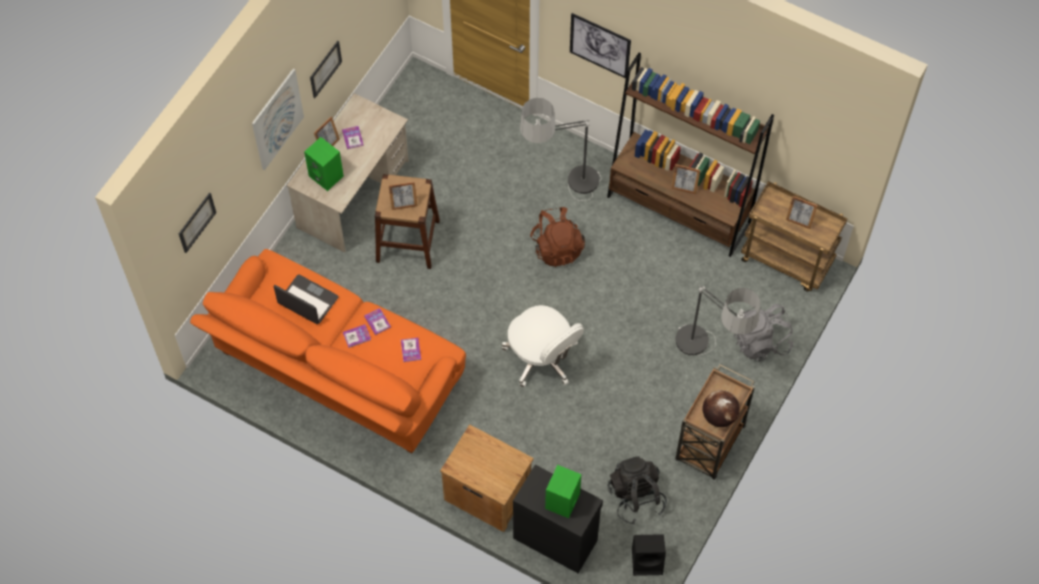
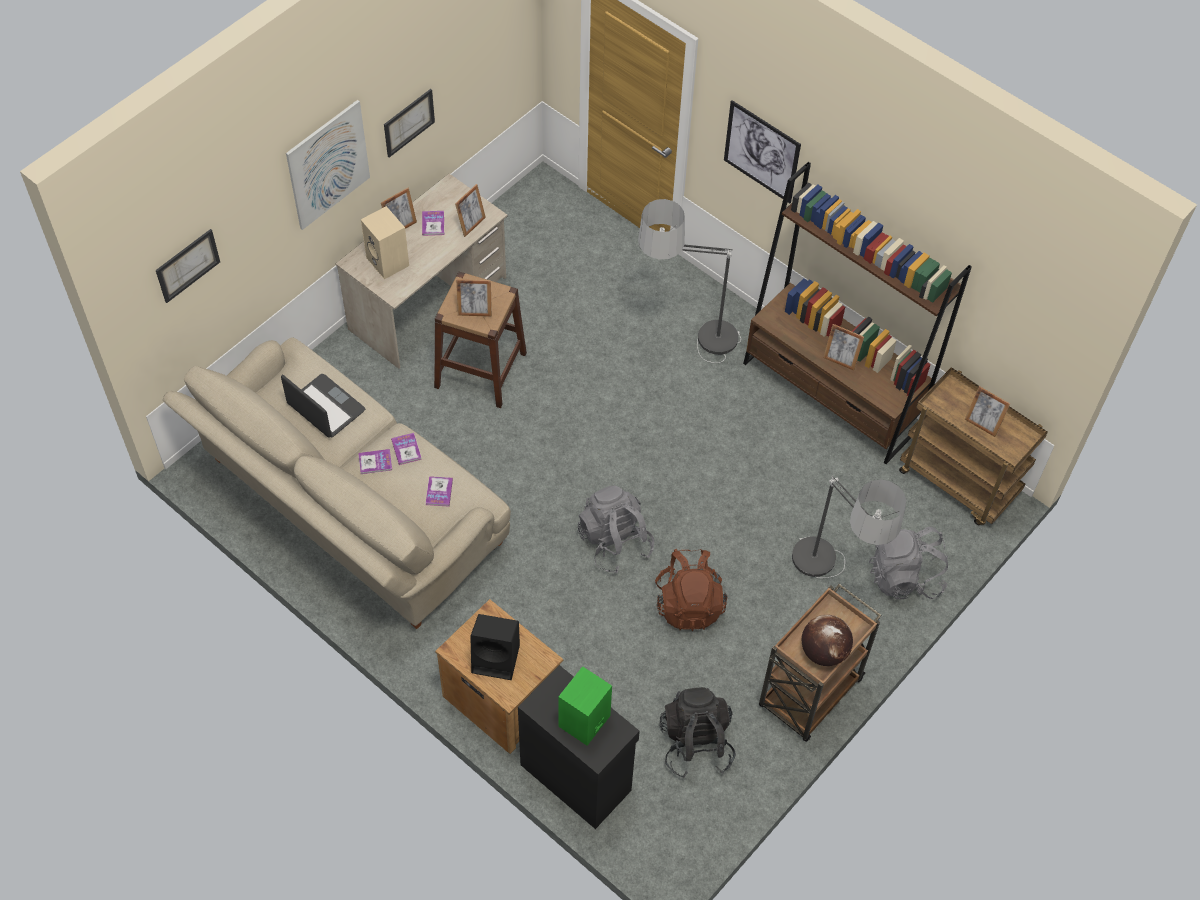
camera: 10 degrees right, 5 degrees down
orange sofa [190,249,466,454] -> beige sofa [163,337,511,629]
green speaker [304,137,344,191] -> beige speaker [361,206,409,279]
white office chair [502,305,584,387] -> grey backpack [578,485,654,573]
brown backpack [530,207,585,267] -> brown backpack moved to [655,549,727,631]
black speaker [632,534,666,576] -> black speaker moved to [470,614,520,680]
none -> picture frame [455,184,486,237]

